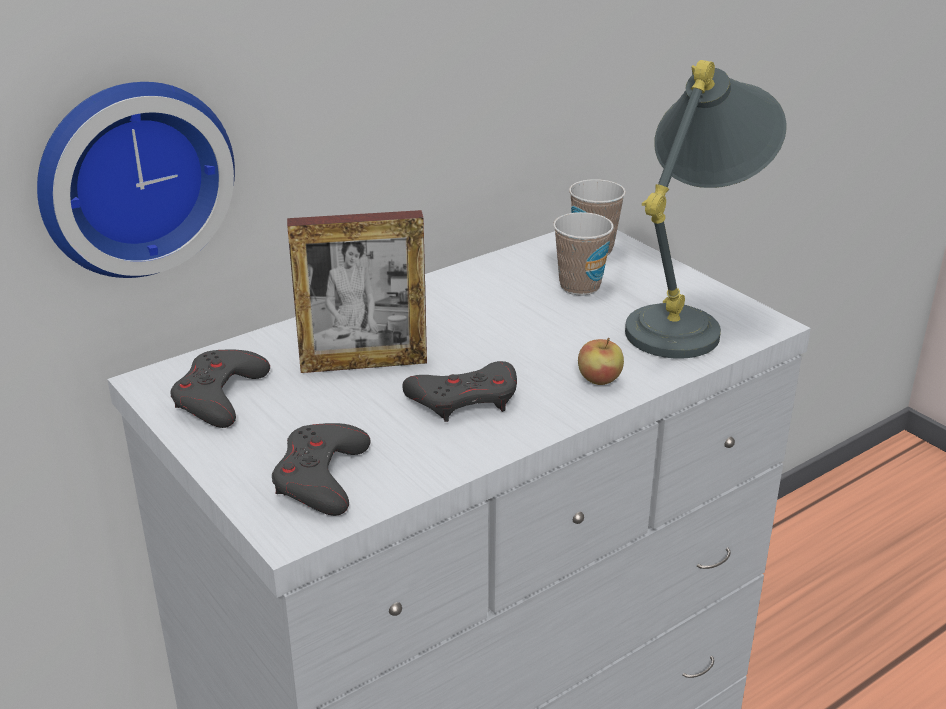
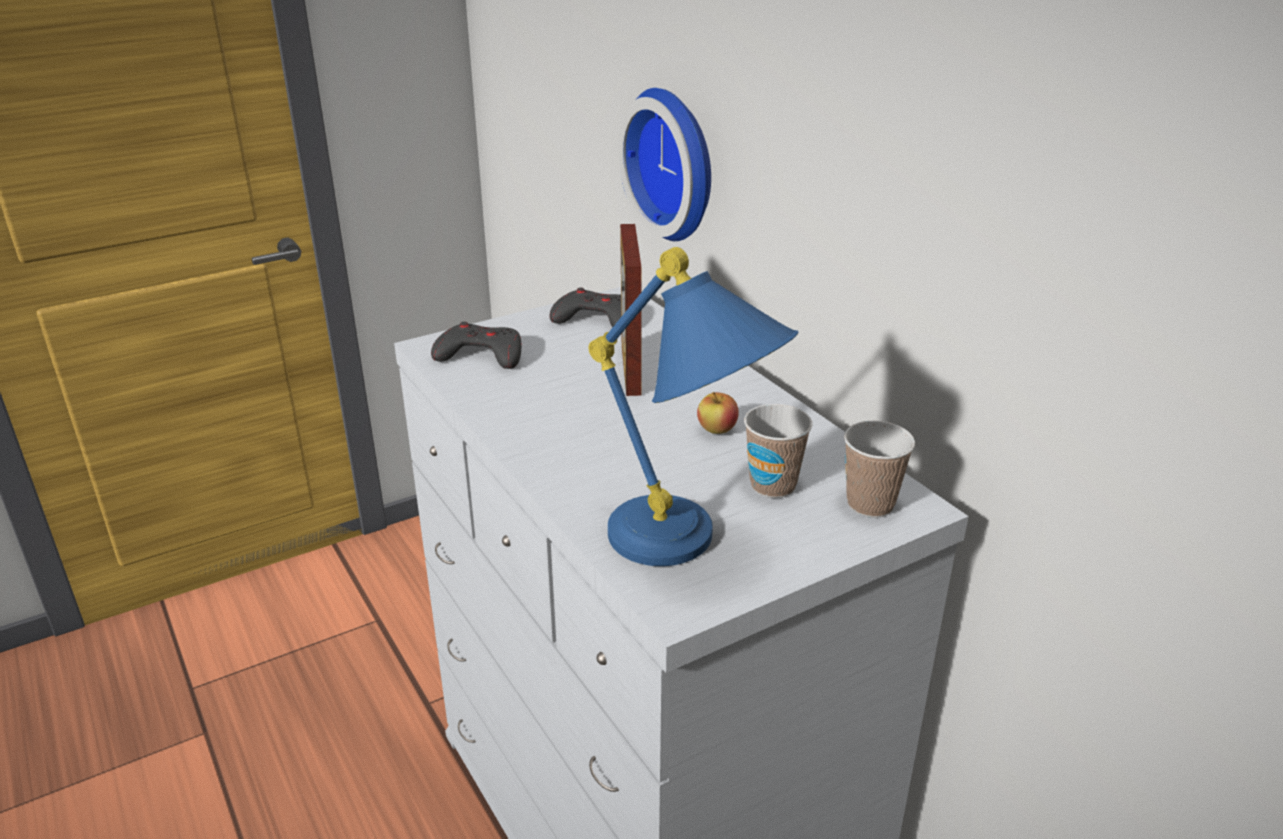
camera: 95 degrees right, 0 degrees up
grey game controller [402,361,517,422] -> none
apple [578,338,624,385] -> apple moved to [697,392,739,434]
grey table lamp [625,60,787,359] -> blue table lamp [589,247,798,566]

